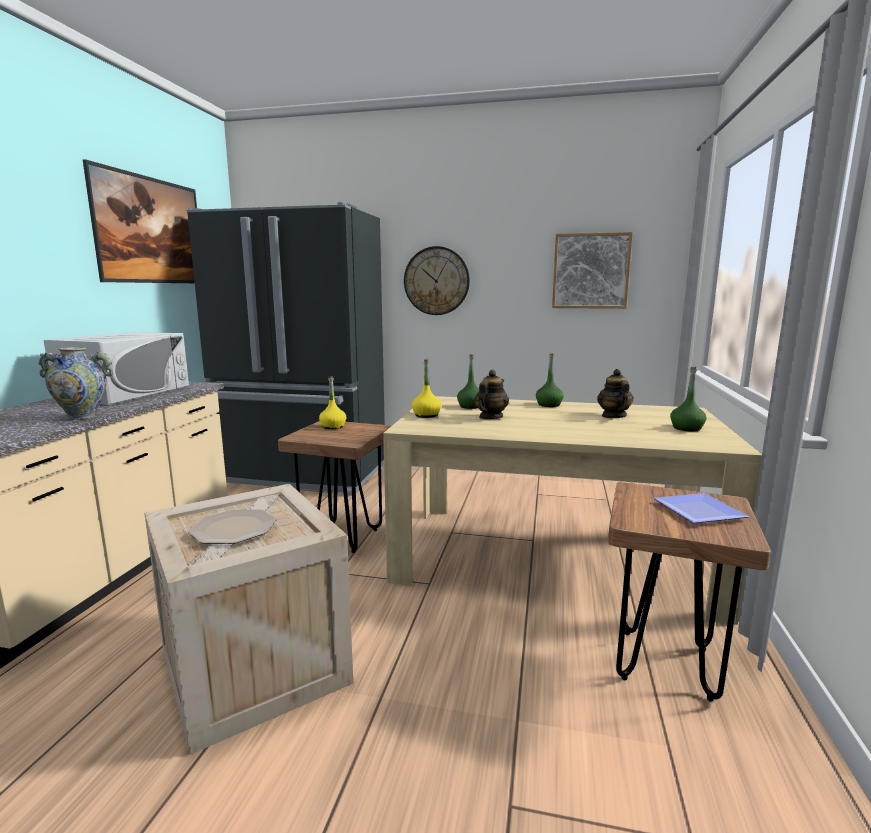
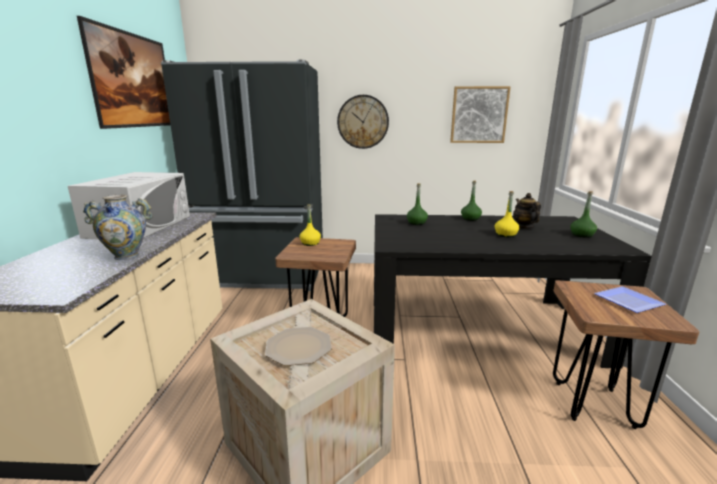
camera: 10 degrees left, 5 degrees up
beige dining table [383,396,762,625] -> black dining table [374,214,652,369]
yellow bottle [412,359,441,418] -> yellow bottle moved to [495,191,519,238]
teapot [475,370,509,419] -> none

